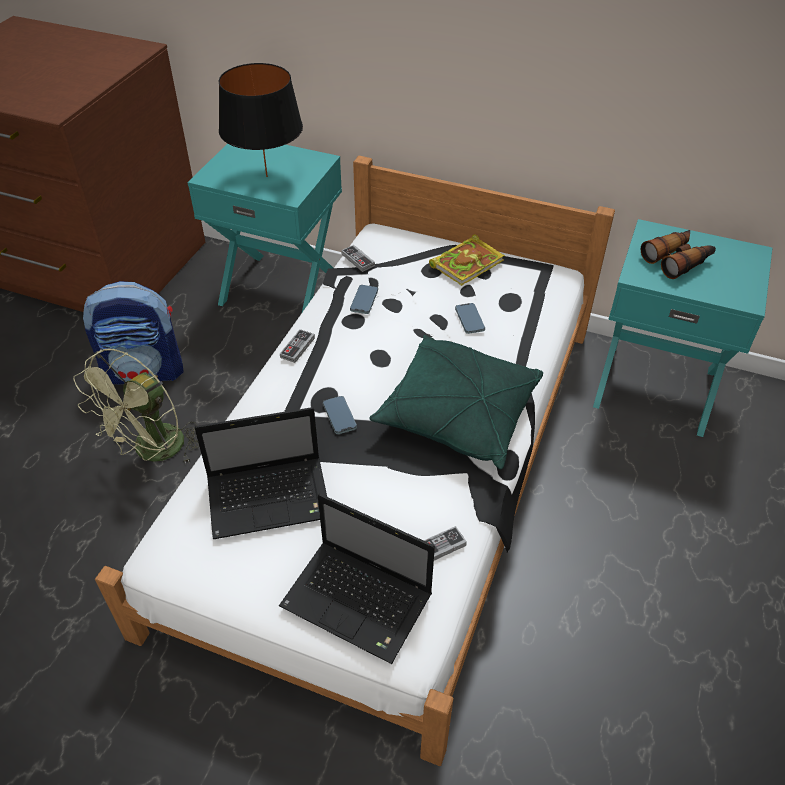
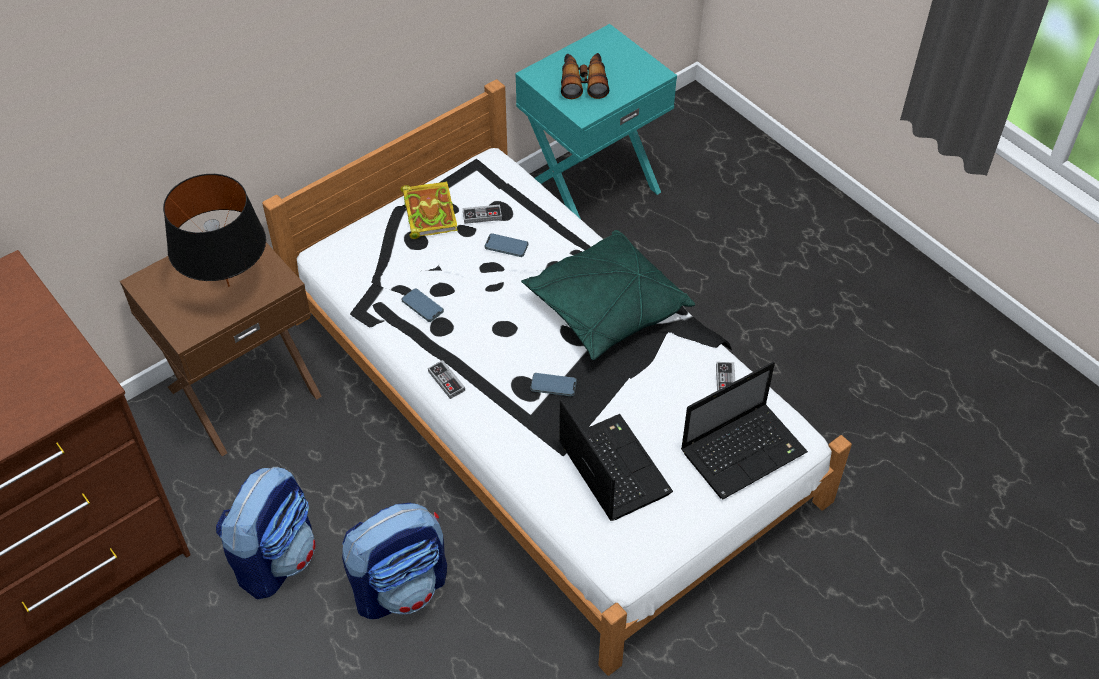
camera: 60 degrees left, 5 degrees up
green fan [73,348,199,464] -> backpack [342,503,447,619]
turquoise nightstand [188,144,342,312] -> brown nightstand [120,223,322,456]
laptop [195,407,327,539] -> laptop turned 45 degrees counterclockwise [559,399,673,521]
game controller [341,245,375,272] -> game controller moved to [463,205,502,224]

